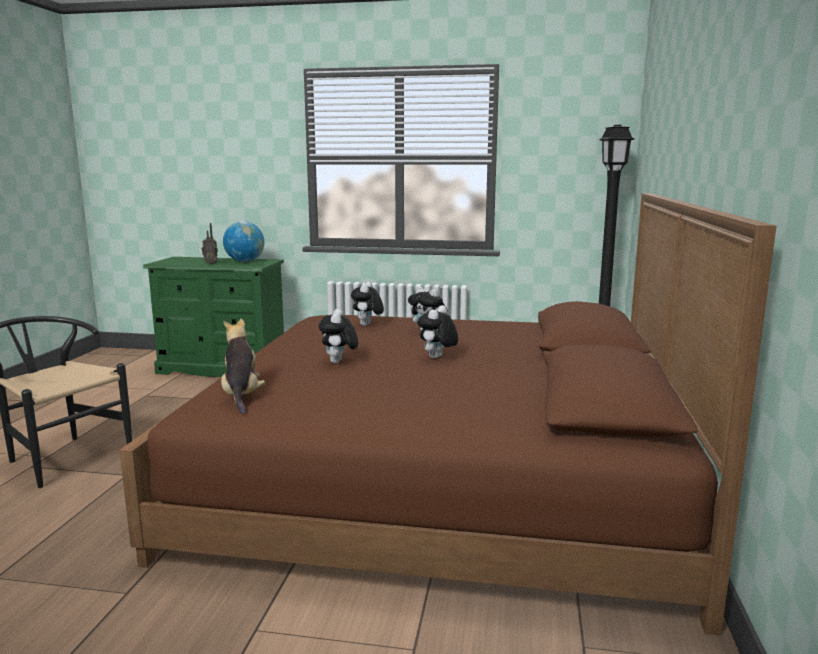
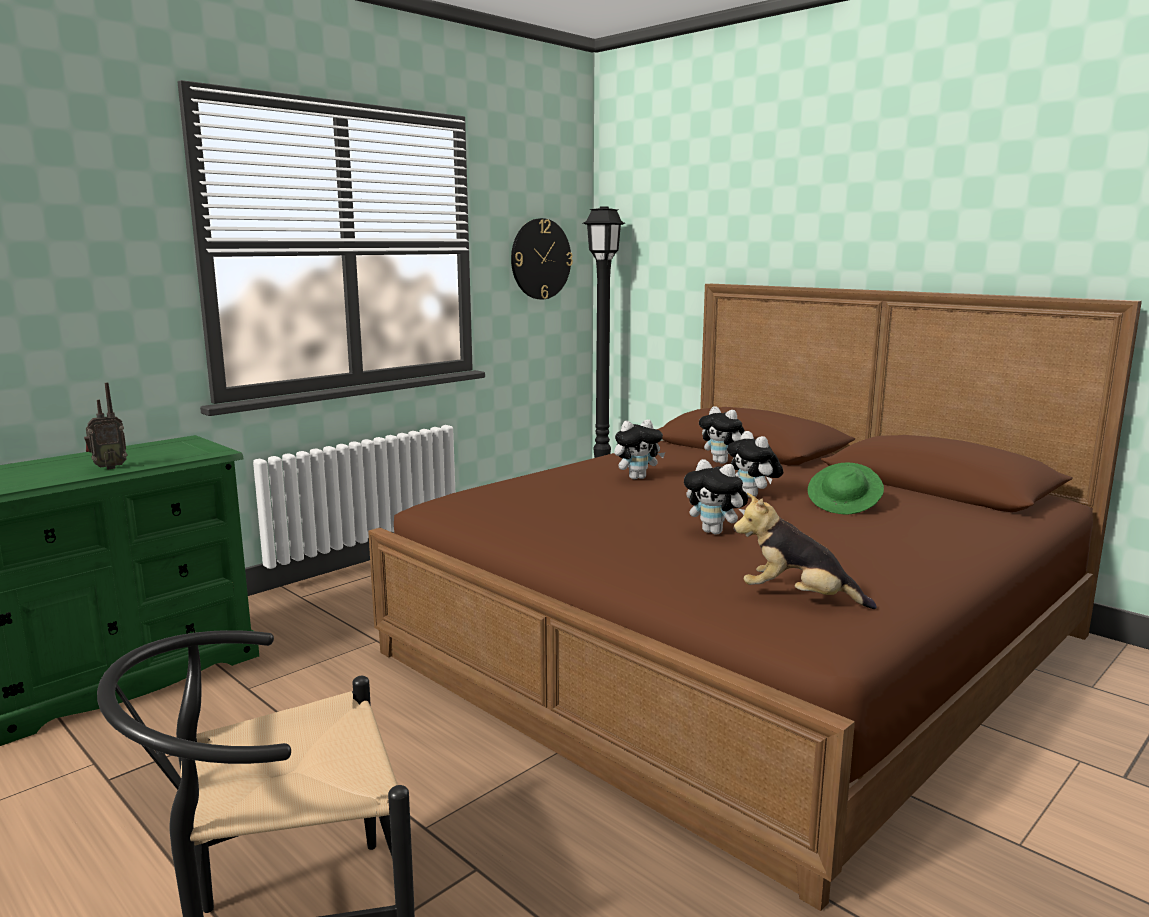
camera: 55 degrees left, 0 degrees up
globe [223,221,264,262] -> none
plush toy [351,281,384,326] -> plush toy moved to [699,406,745,464]
none -> wall clock [511,218,573,300]
none -> green hat [808,462,884,515]

